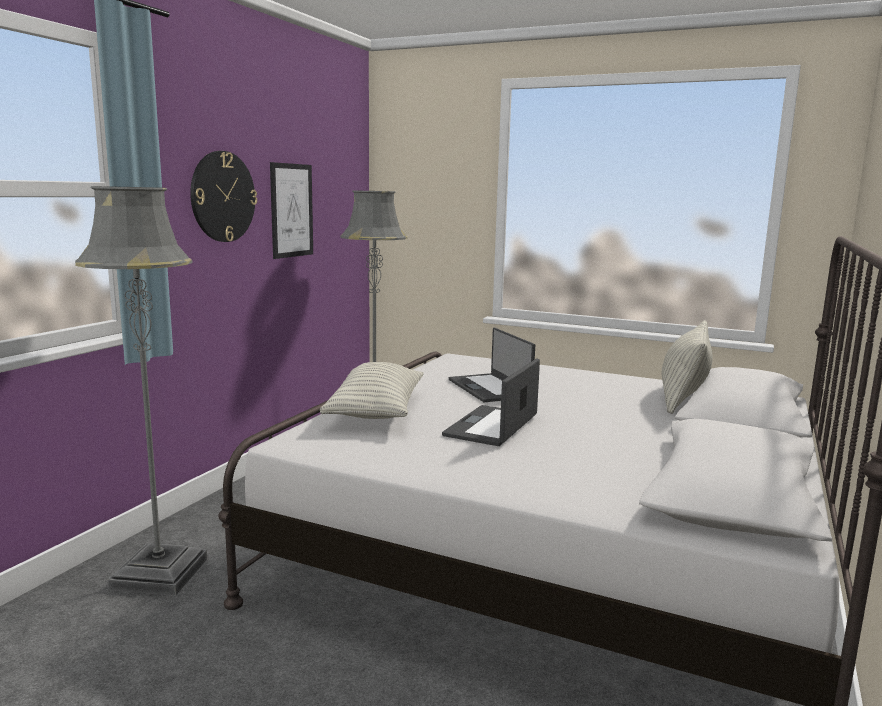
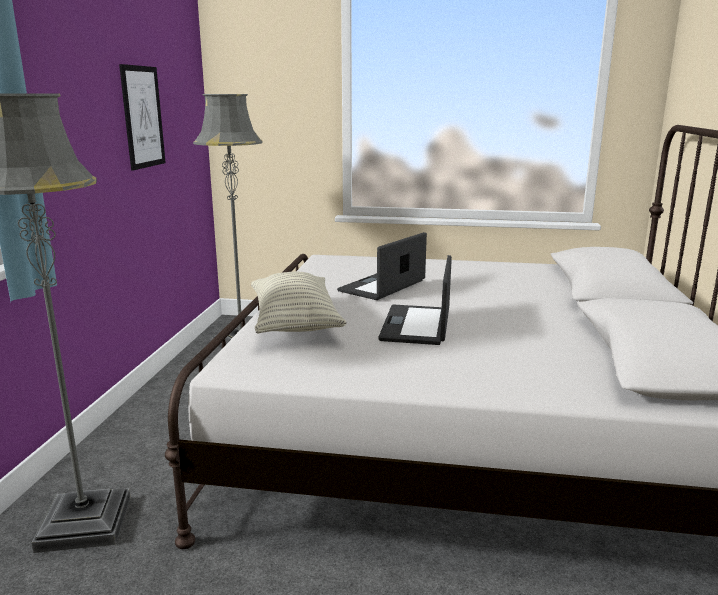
camera: 15 degrees left, 5 degrees up
wall clock [190,151,257,242] -> none
laptop [449,328,535,403] -> laptop turned 75 degrees clockwise [337,232,427,300]
pillow [662,320,713,414] -> none

